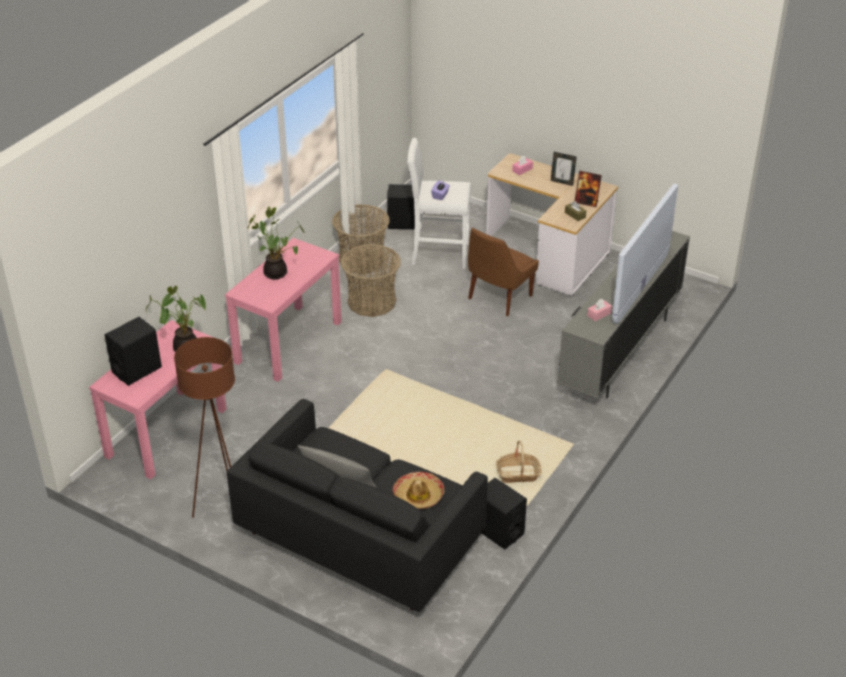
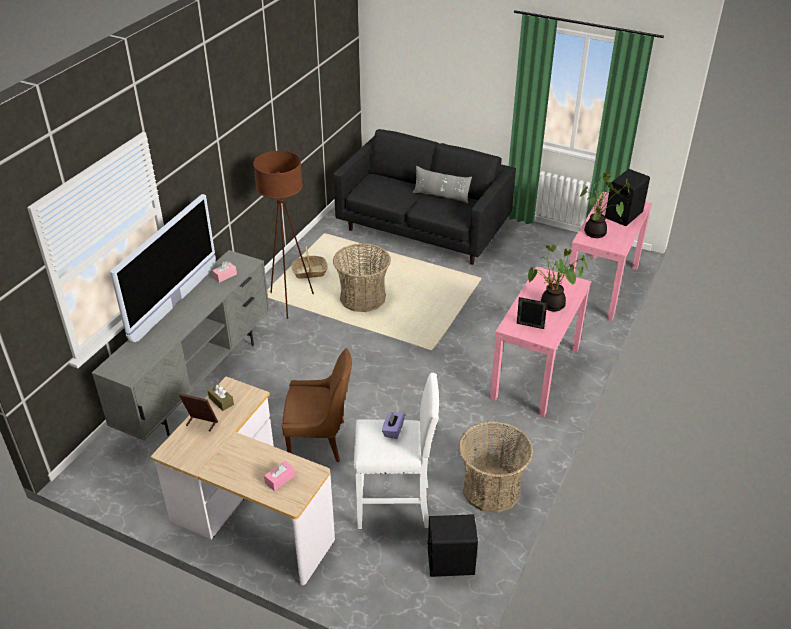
camera: 175 degrees right, 0 degrees up
brown floor lamp [174,337,235,518] -> brown floor lamp moved to [253,151,314,319]
basket [341,244,401,317] -> basket moved to [333,243,391,312]
hat [393,472,444,509] -> none
brown chair [468,228,539,316] -> brown chair turned 60 degrees clockwise [282,348,352,462]
black speaker [482,478,527,549] -> none
picture frame [551,152,577,186] -> picture frame moved to [517,297,547,329]

